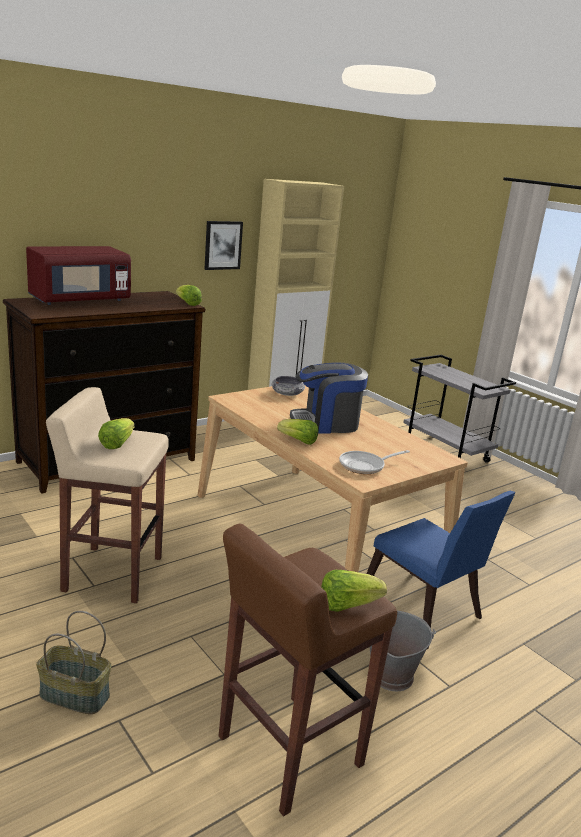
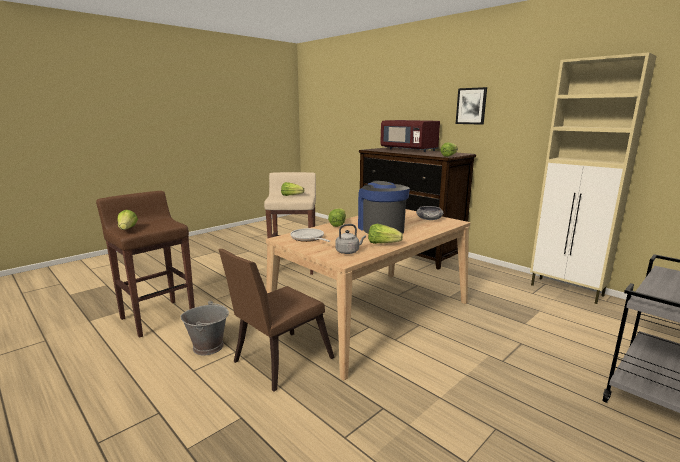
camera: 85 degrees right, 5 degrees down
basket [36,611,111,714] -> none
picture [205,221,243,270] -> picture moved to [456,87,487,125]
blue chair [367,491,516,650] -> brown chair [218,249,335,392]
none -> grey kettle [335,224,366,254]
none -> lettuce [368,224,403,244]

